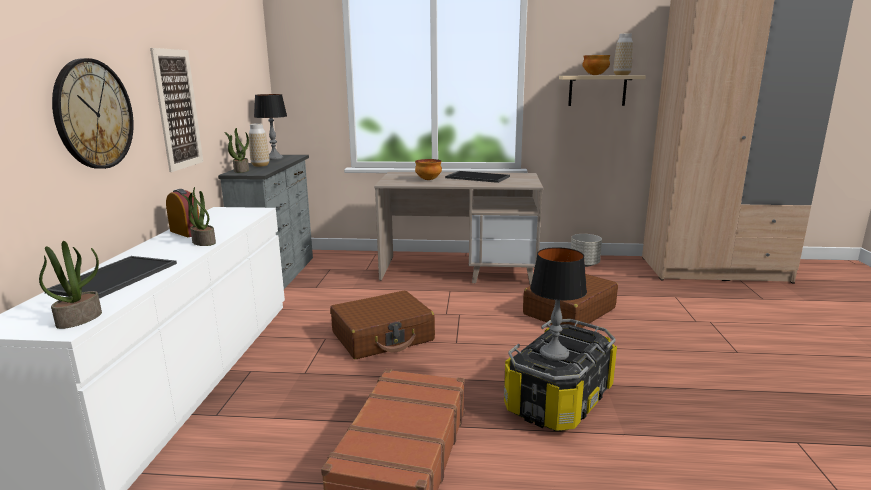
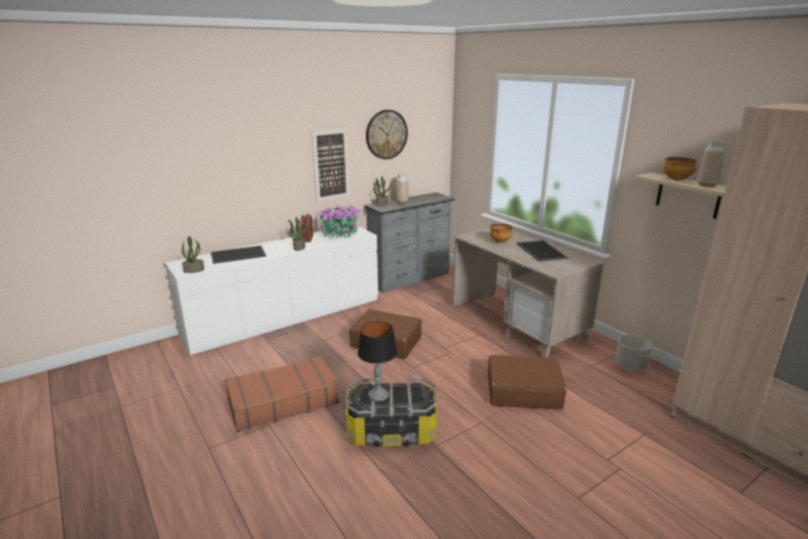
camera: 50 degrees right, 5 degrees up
wall clock [52,58,134,169] -> wall clock moved to [366,110,408,159]
table lamp [254,94,287,160] -> none
none -> potted plant [315,203,361,239]

